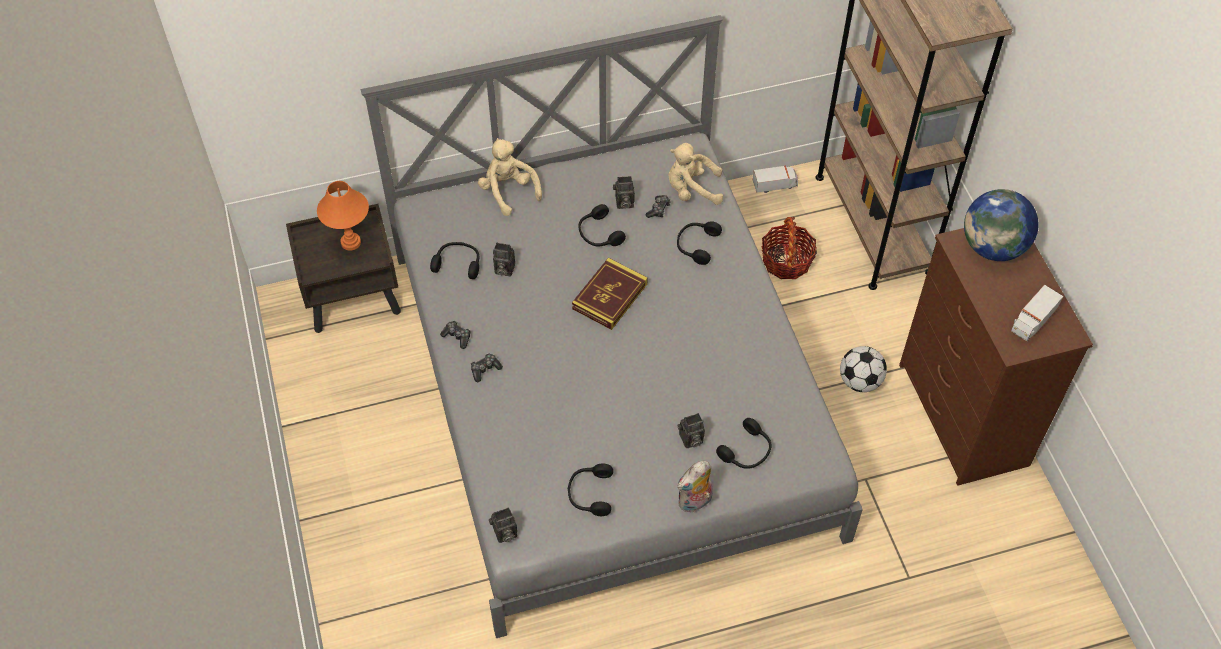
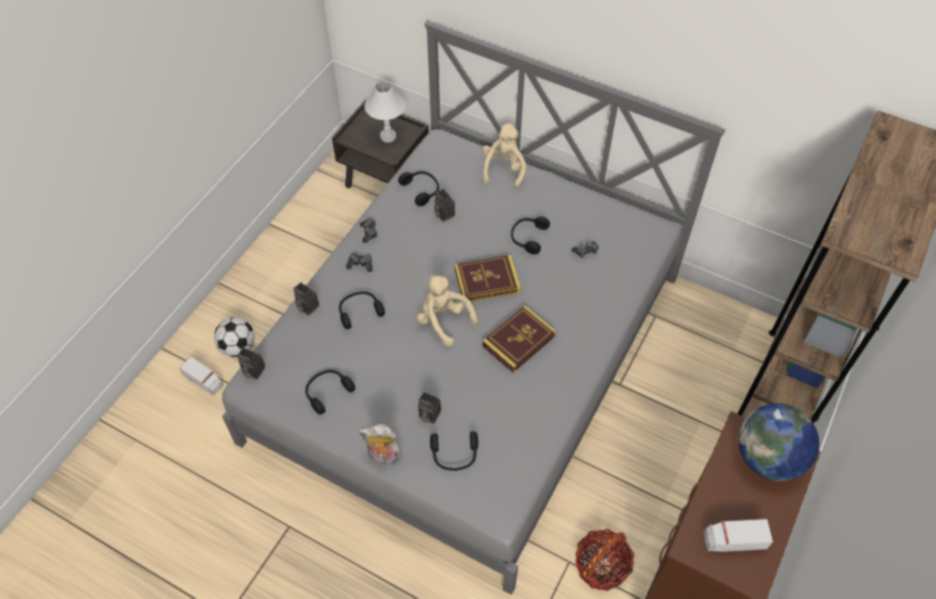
camera: 45 degrees right, 0 degrees up
orange table lamp [317,181,369,251] -> white table lamp [364,81,406,143]
camera [613,176,635,209] -> camera moved to [294,282,319,315]
beige plush toy [669,143,723,205] -> beige plush toy moved to [417,274,478,347]
black headphones [677,221,722,265] -> black headphones moved to [339,291,385,329]
toy truck [753,166,798,193] -> toy truck moved to [179,357,223,395]
basket [761,217,817,279] -> basket moved to [575,529,634,591]
football [840,346,887,392] -> football moved to [214,317,255,357]
none -> book [482,306,556,373]

